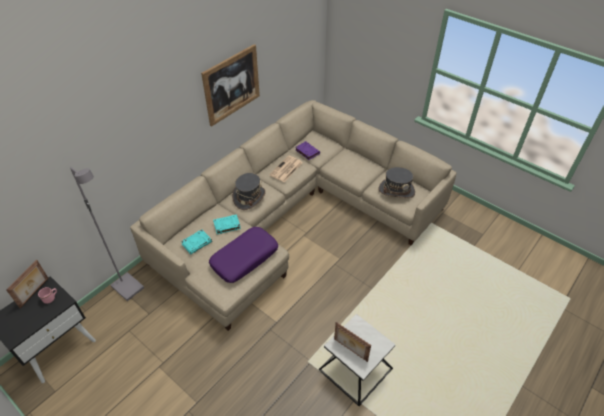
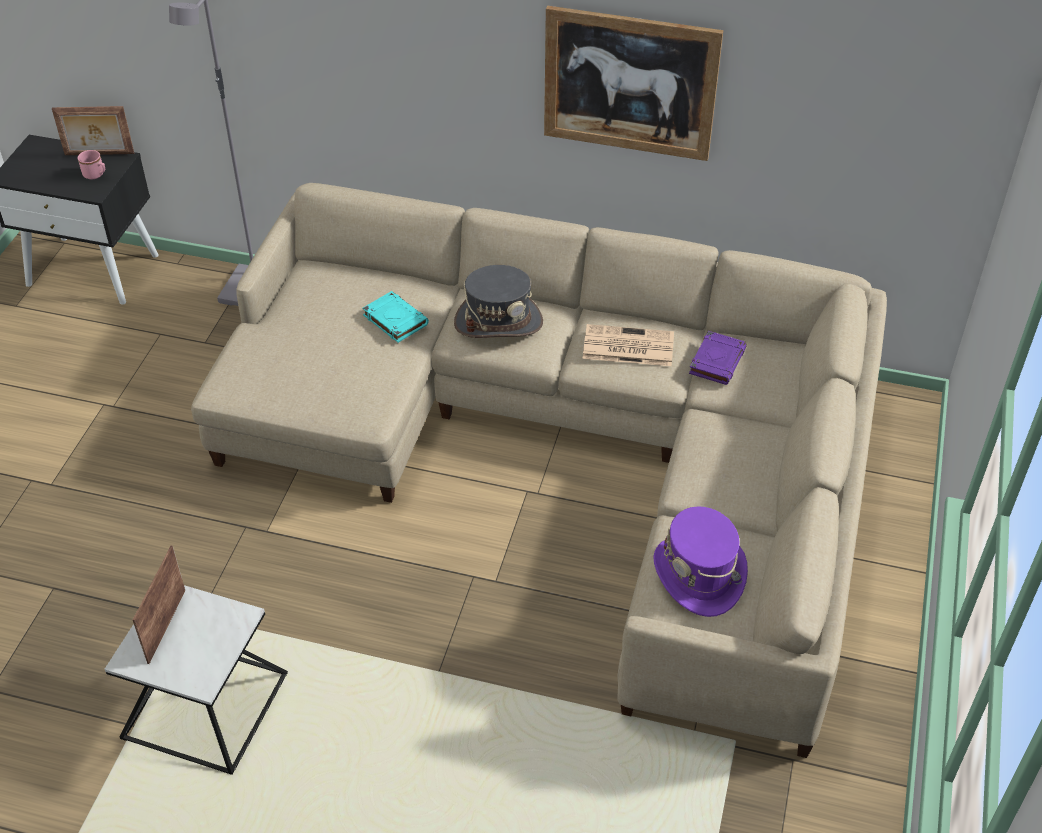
camera: 65 degrees right, 0 degrees up
turquoise book [181,229,212,254] -> none
purple pillow [209,227,278,283] -> none
grey hat [379,167,415,198] -> purple hat [653,506,748,617]

